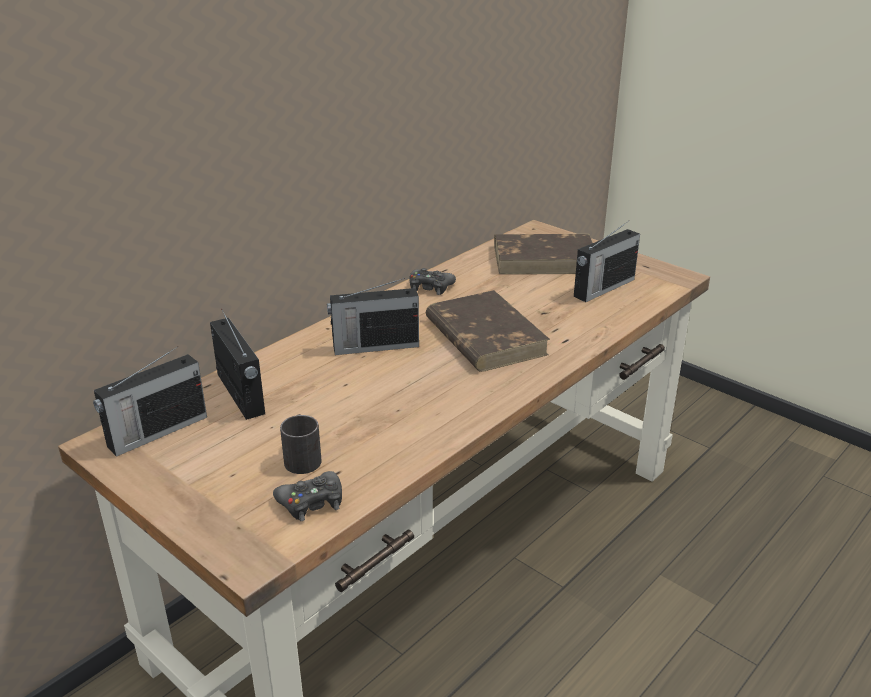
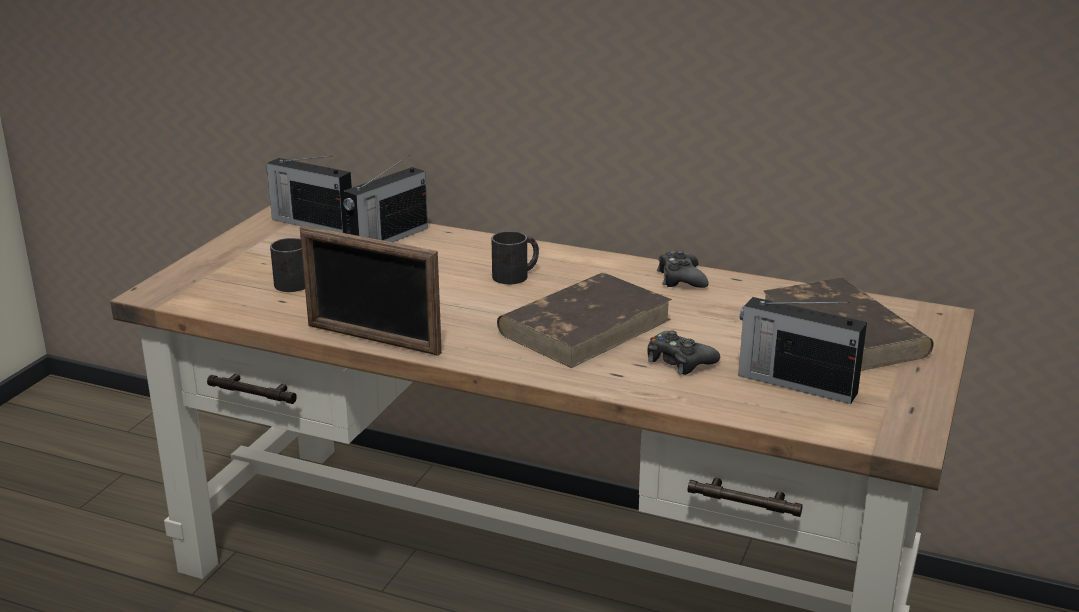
camera: 70 degrees right, 5 degrees down
black game controller [273,471,342,521] -> black game controller moved to [647,330,720,375]
radio [327,278,419,355] -> black mug [491,231,539,284]
none -> picture frame [300,225,442,356]

